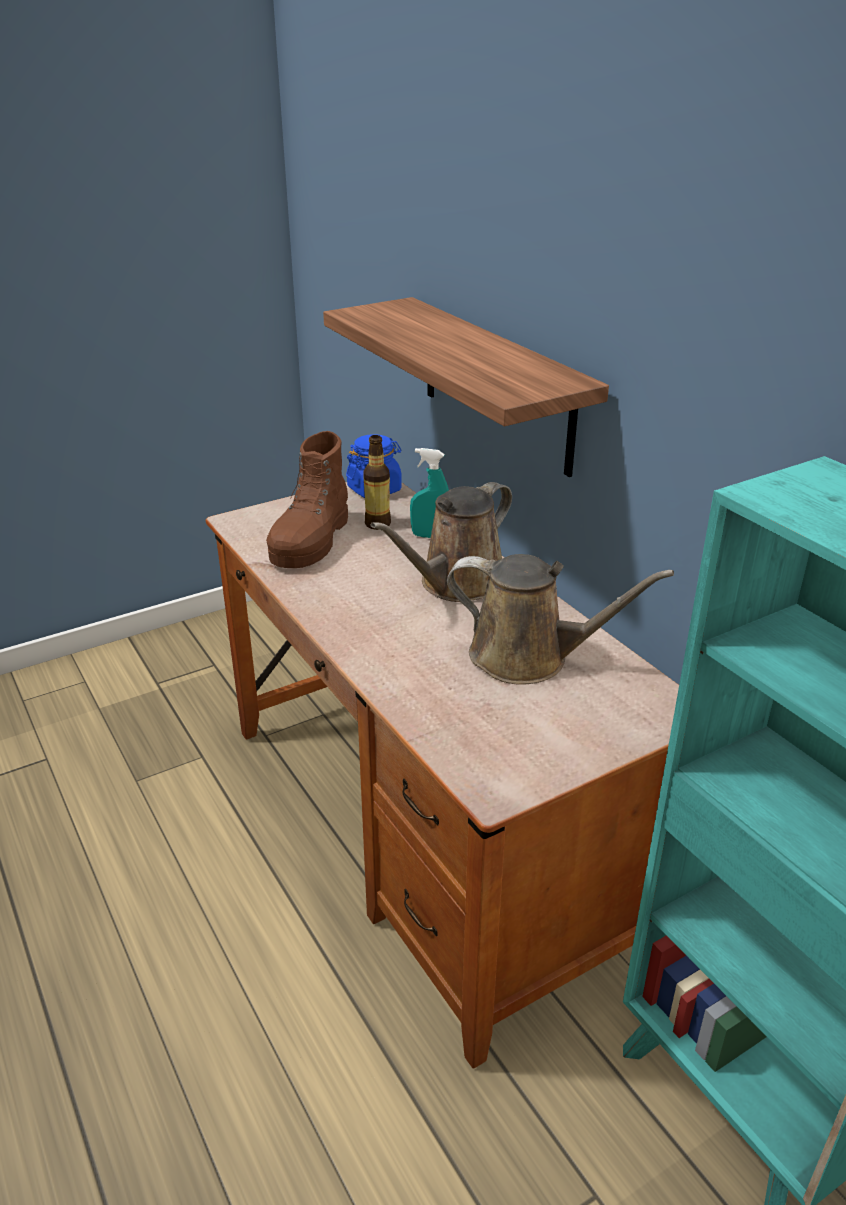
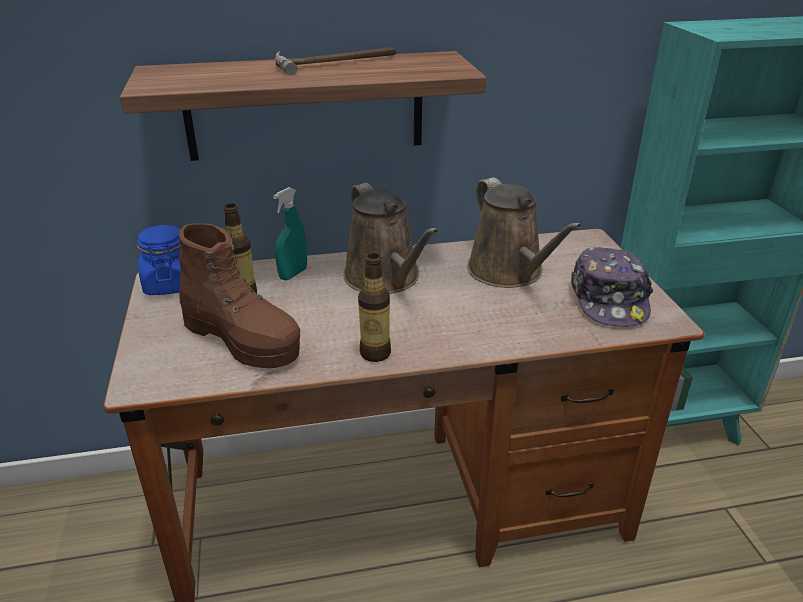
camera: 70 degrees left, 0 degrees up
brown watering can [447,554,674,685] -> brown watering can turned 120 degrees clockwise [467,178,582,288]
none -> hammer [275,47,396,75]
none -> bottle [358,253,391,362]
none -> cap [571,247,653,327]

